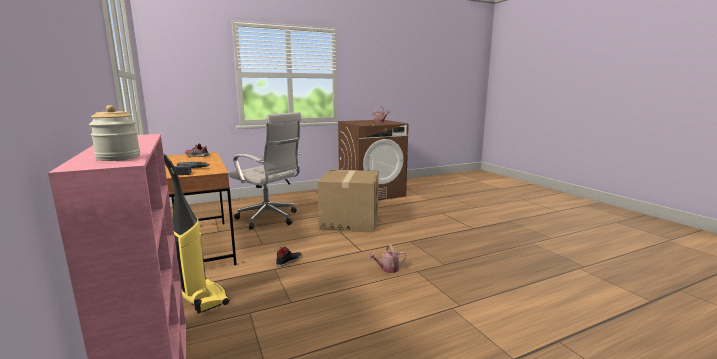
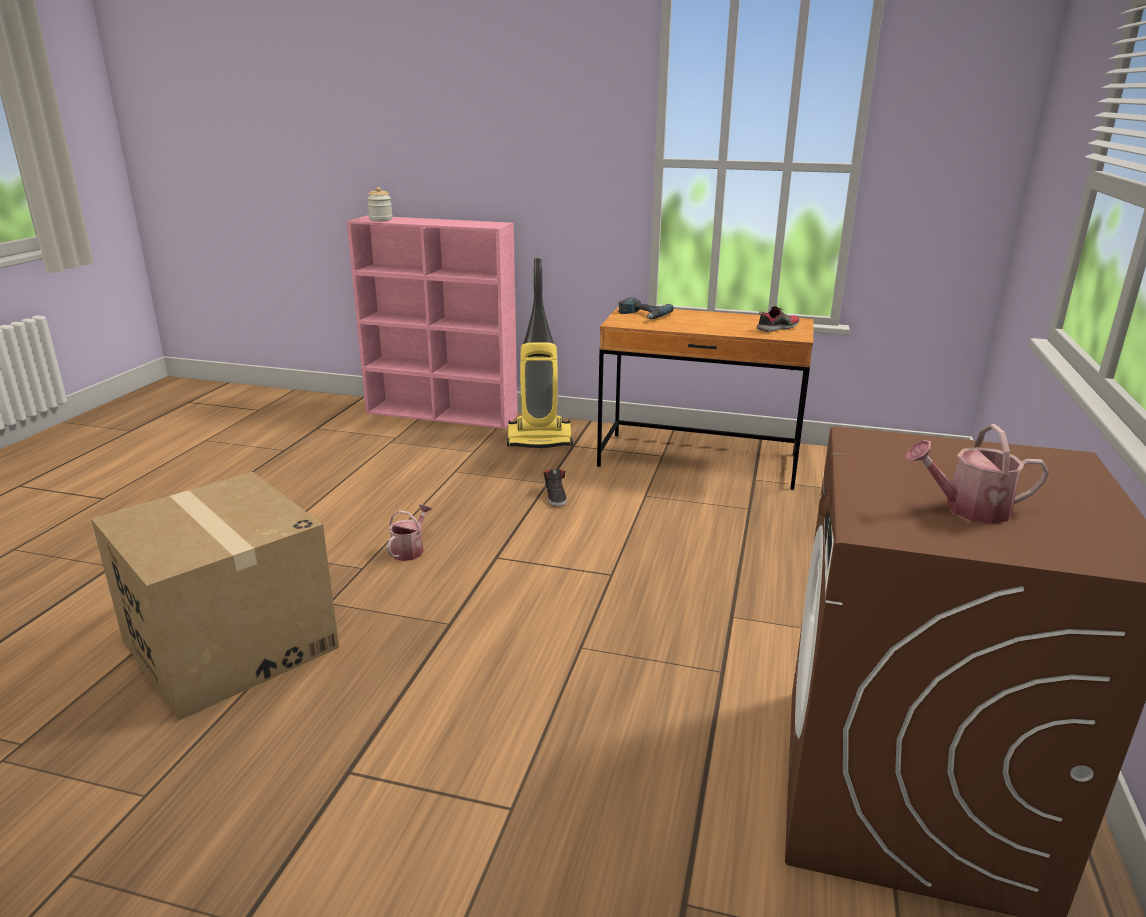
camera: 130 degrees right, 10 degrees up
white office chair [229,112,302,230] -> none
cardboard box [318,170,379,233] -> cardboard box moved to [91,472,339,721]

